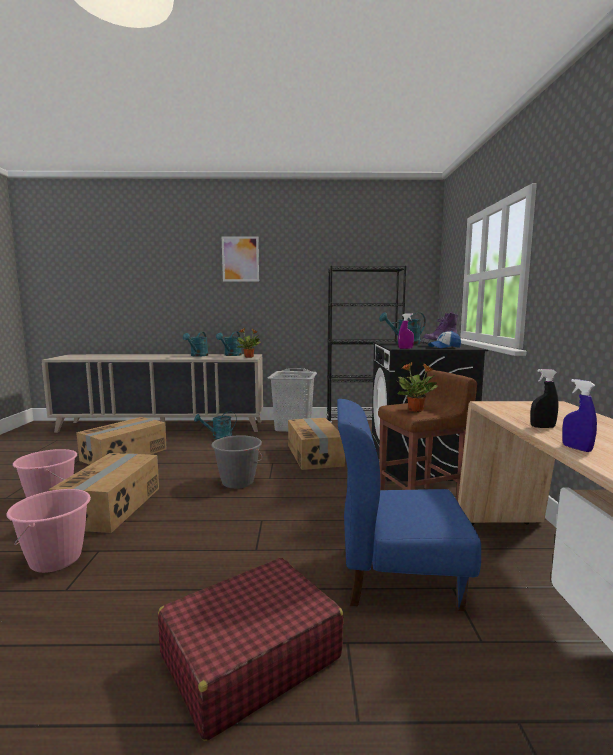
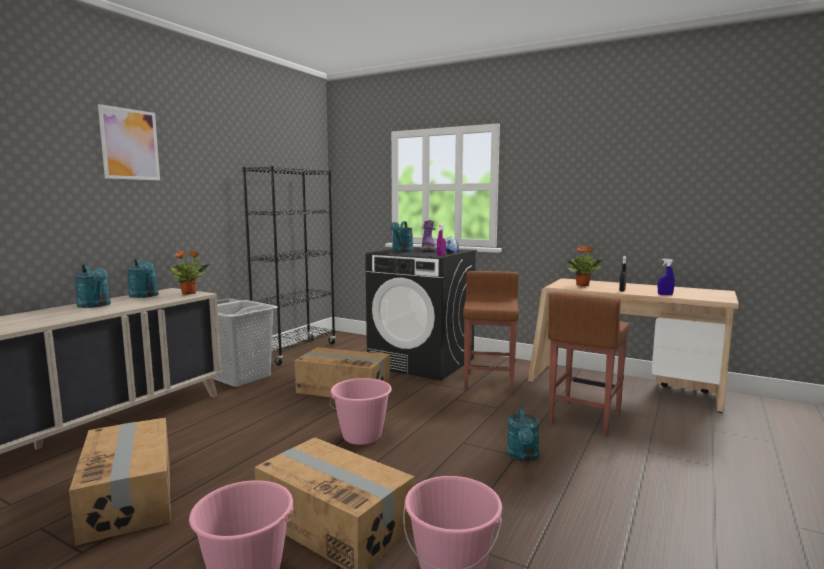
camera: 60 degrees left, 0 degrees up
red suitcase [158,558,344,741] -> none
turquoise watering can [194,411,237,439] -> turquoise watering can moved to [507,405,540,462]
grey bucket [211,435,262,489] -> pink bucket [330,378,392,445]
blue chair [337,399,481,611] -> brown stool [548,292,629,436]
potted plant [397,362,438,412] -> potted plant moved to [567,246,603,287]

